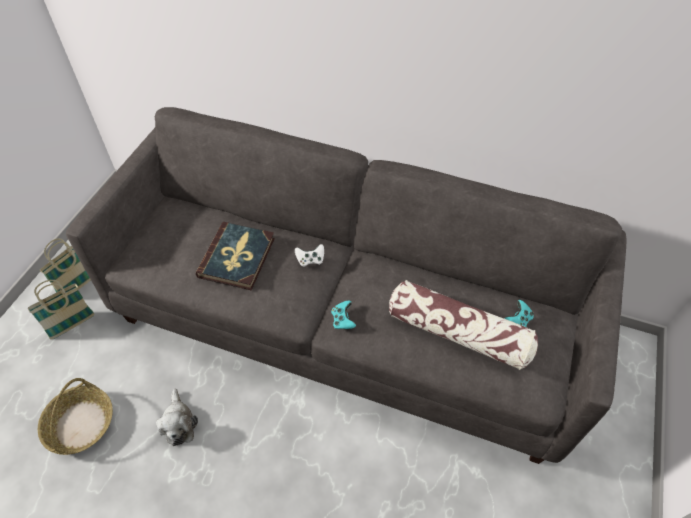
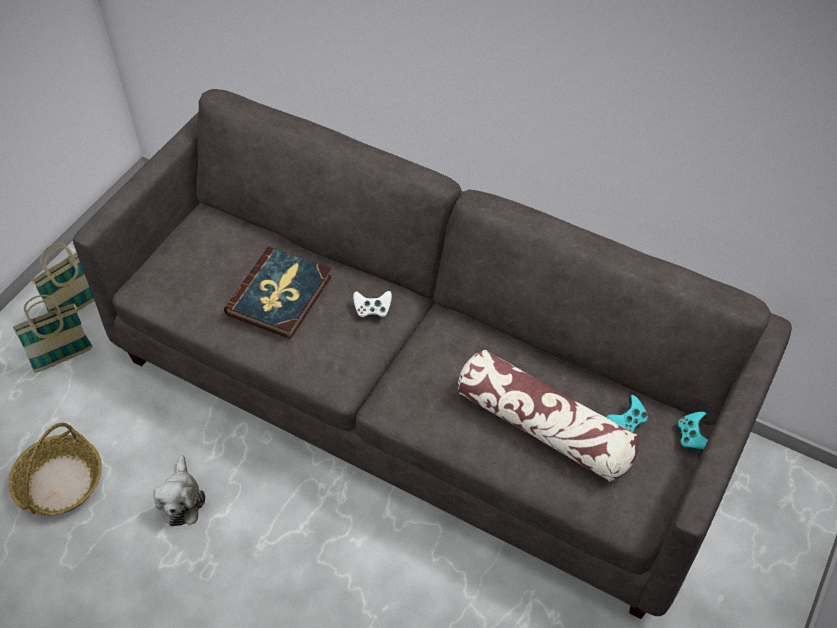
camera: 10 degrees right, 0 degrees up
turquoise game controller [331,301,356,329] -> turquoise game controller moved to [678,412,708,449]

